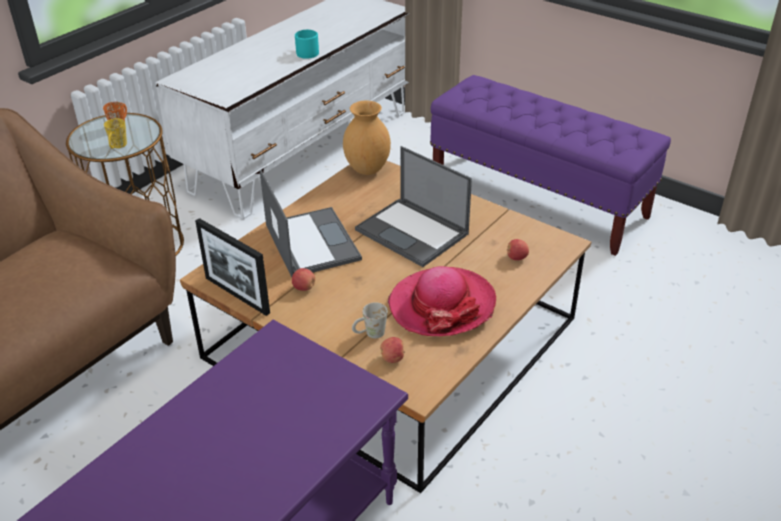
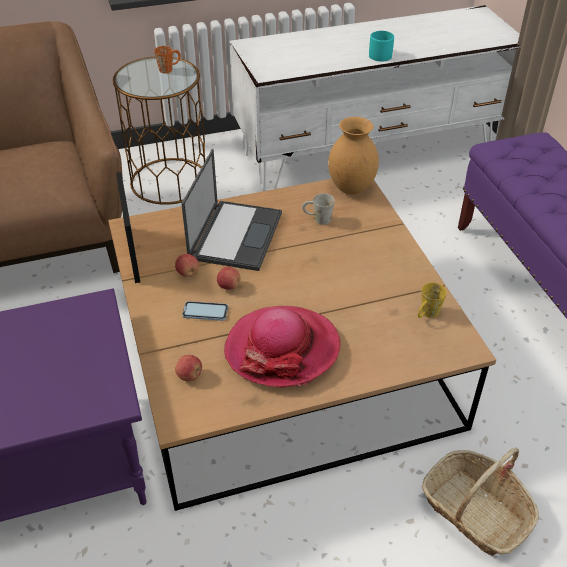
camera: 35 degrees right, 5 degrees up
yellow mug [104,118,127,149] -> yellow mug moved to [418,282,447,318]
white mug [352,302,388,339] -> white mug moved to [302,193,335,225]
laptop [355,146,472,267] -> none
apple [507,239,529,261] -> apple moved to [217,267,240,290]
none -> phone [182,301,228,321]
none -> basket [422,448,539,556]

